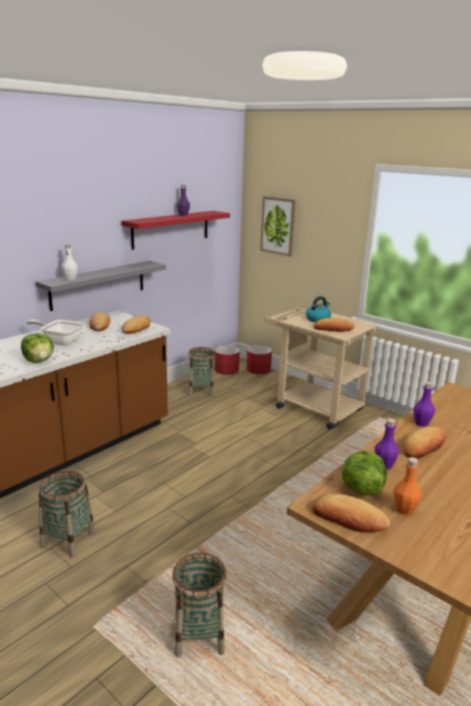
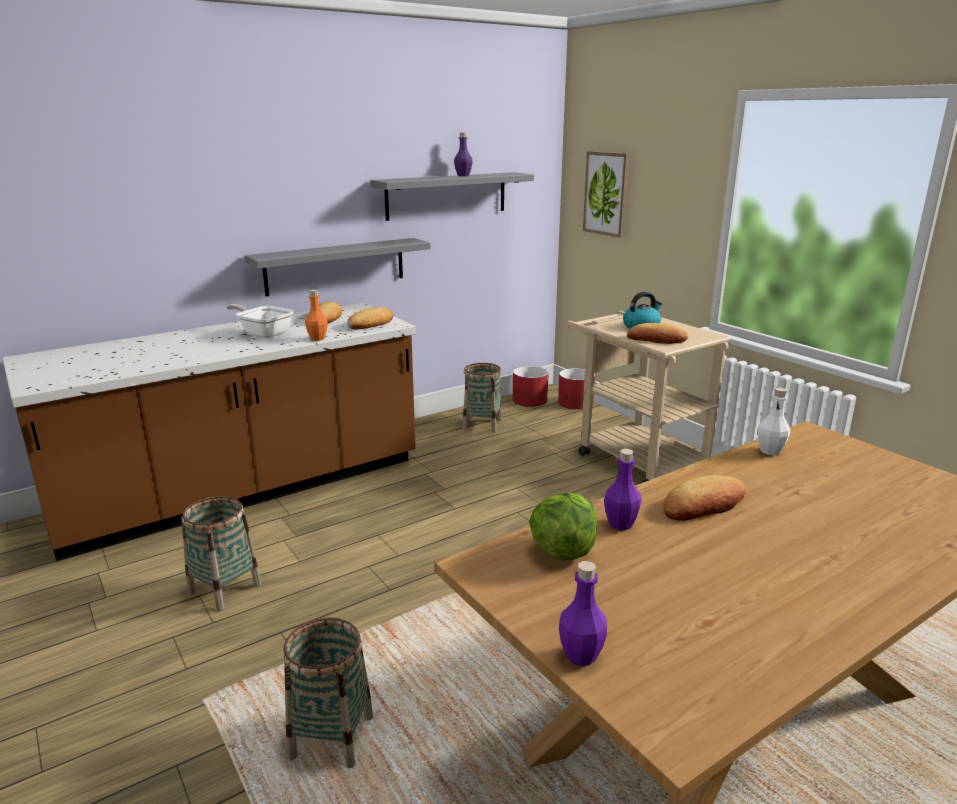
camera: 15 degrees right, 0 degrees up
lettuce [21,333,54,363] -> none
white bottle [62,244,78,280] -> white bottle moved to [758,388,790,456]
red shelf [122,211,230,250] -> grey shelf [370,172,534,221]
bread [312,494,390,533] -> none
orange bottle [393,457,422,515] -> orange bottle moved to [305,290,328,341]
purple bottle [413,382,435,427] -> purple bottle moved to [559,561,607,666]

